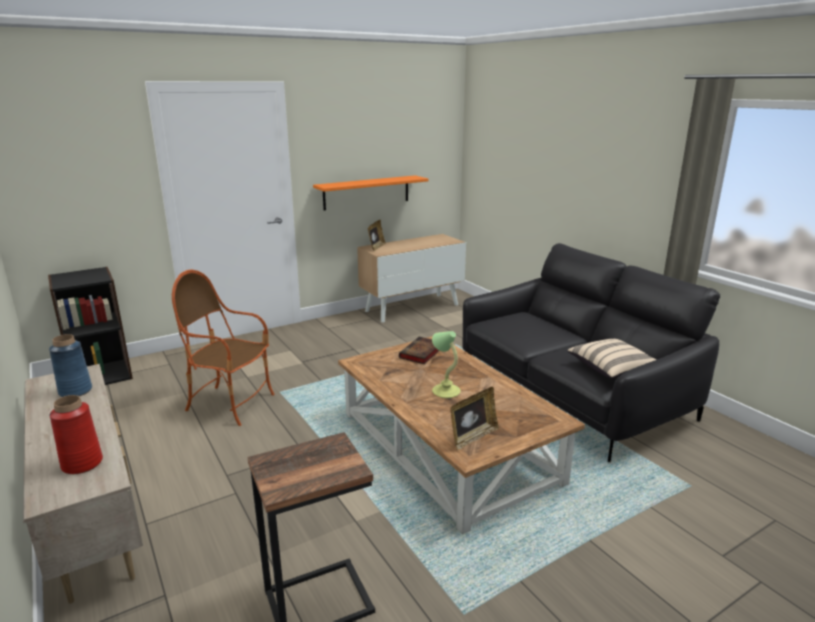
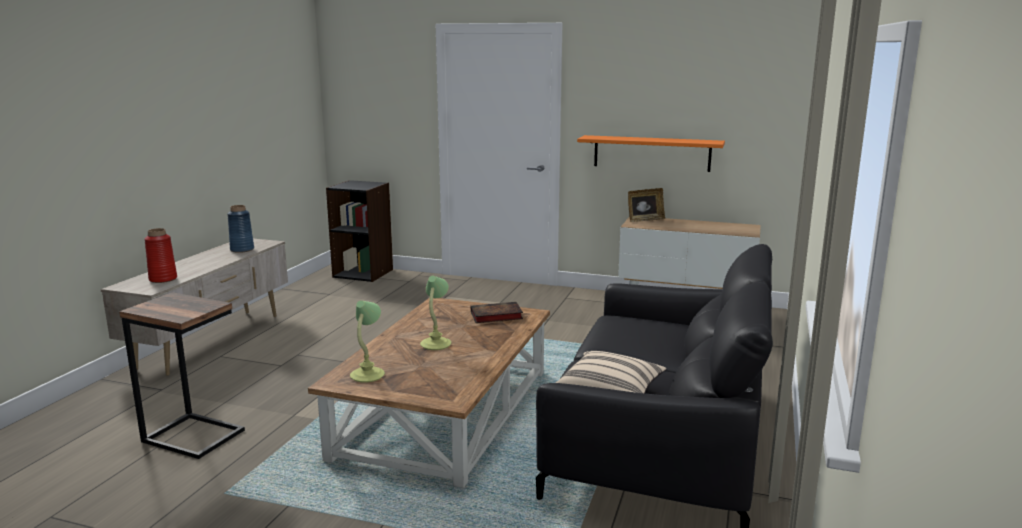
camera: 50 degrees right, 5 degrees down
armchair [172,270,275,426] -> none
picture frame [450,387,499,450] -> table lamp [350,300,385,383]

